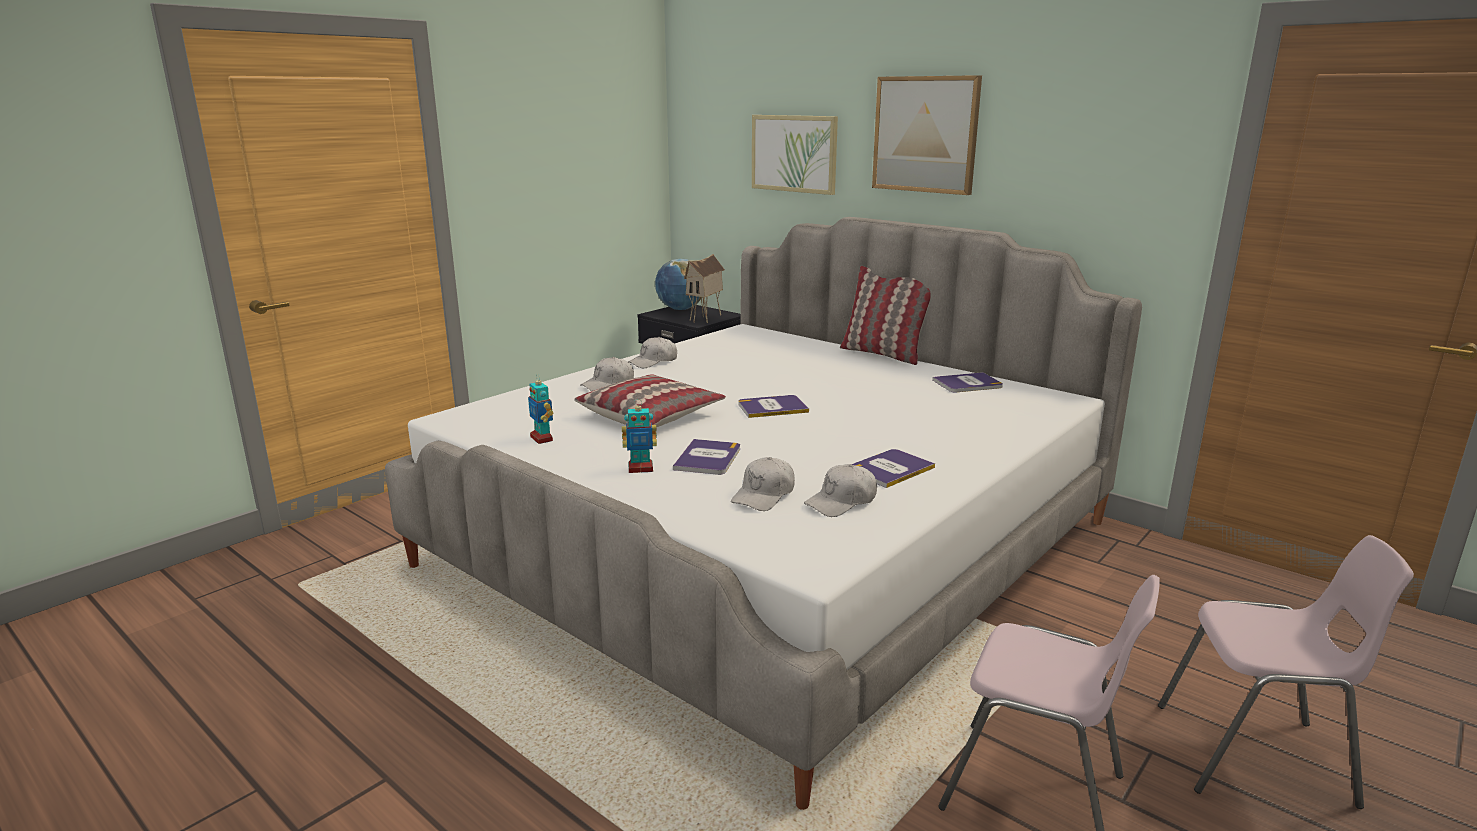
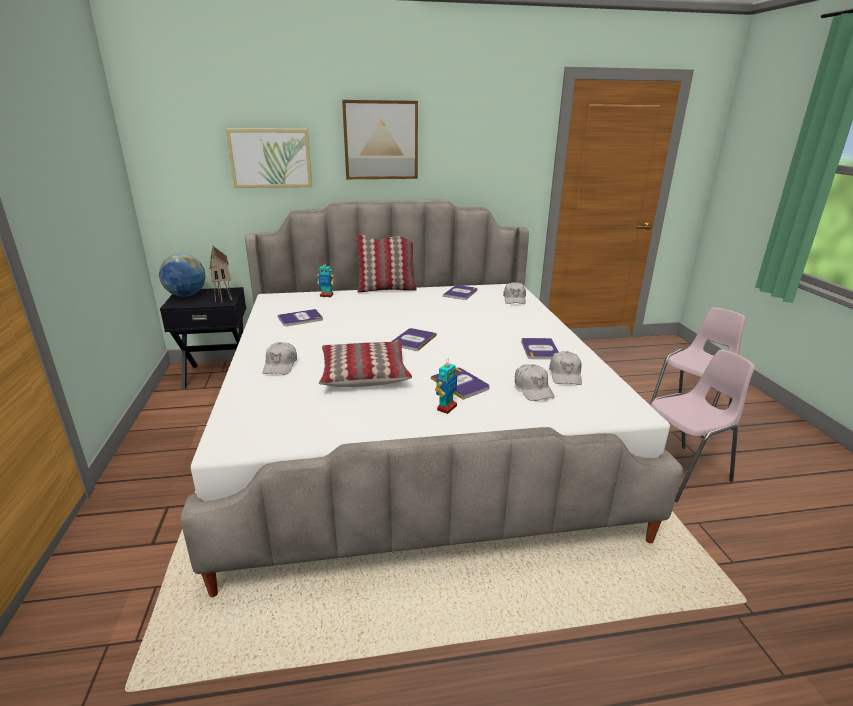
camera: 50 degrees left, 5 degrees up
toy robot [528,375,553,444] -> toy robot moved to [317,261,335,297]
white cap [628,337,677,368] -> white cap moved to [503,282,526,304]
none -> book [277,309,323,326]

